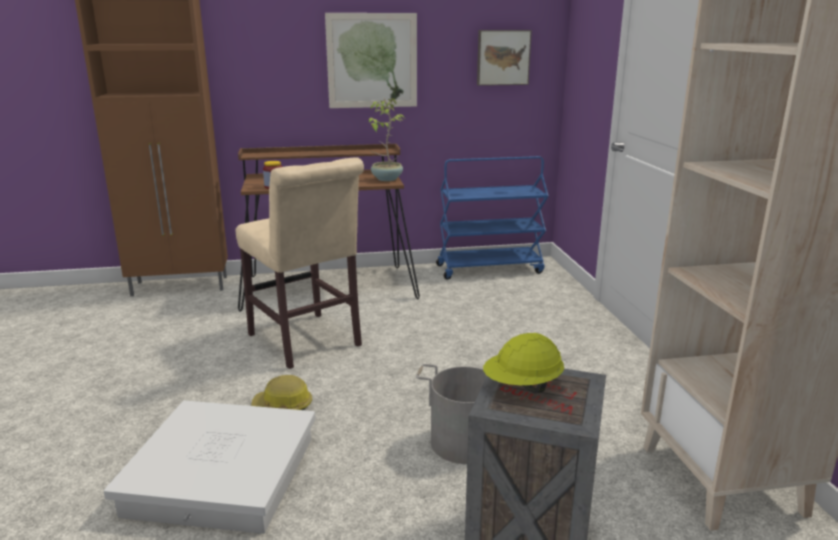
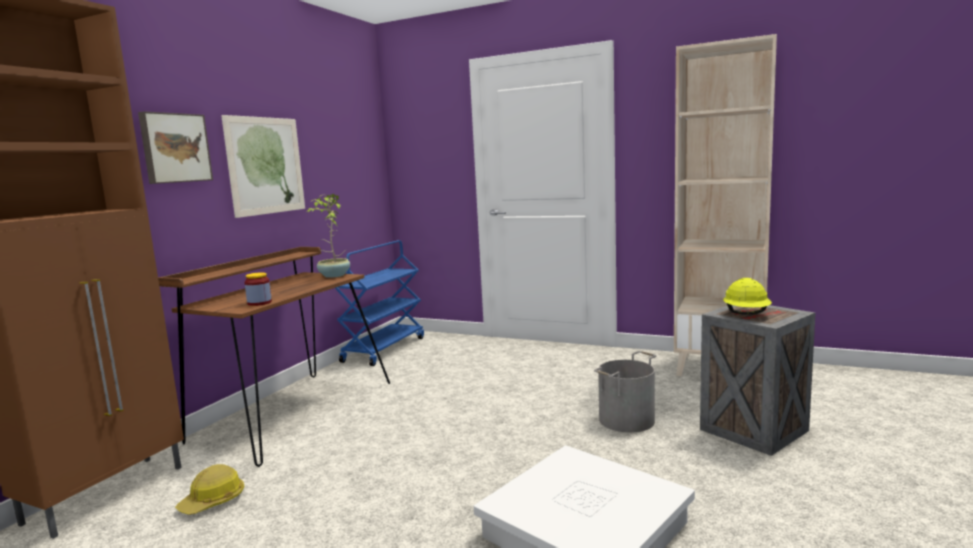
camera: 55 degrees left, 10 degrees down
beige chair [236,157,364,369] -> none
hard hat [251,375,312,410] -> hard hat moved to [175,464,244,515]
picture [477,30,532,86] -> picture moved to [138,111,213,184]

